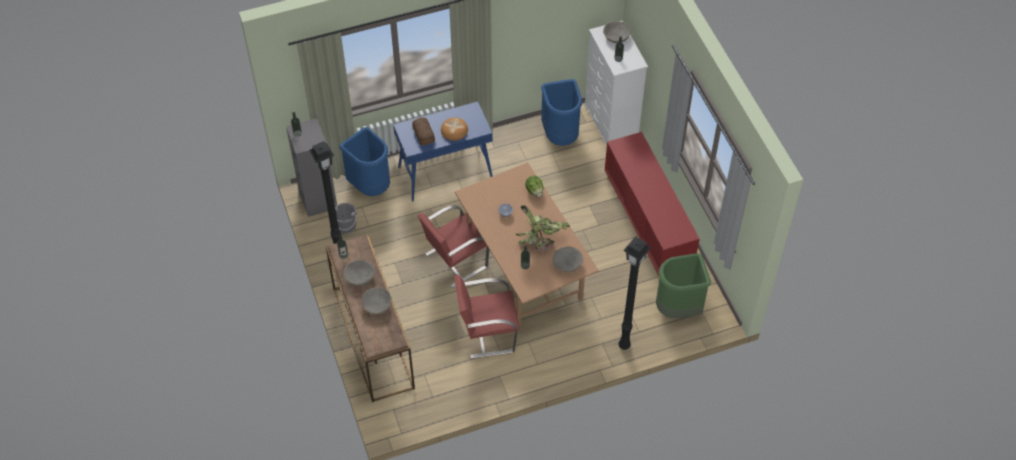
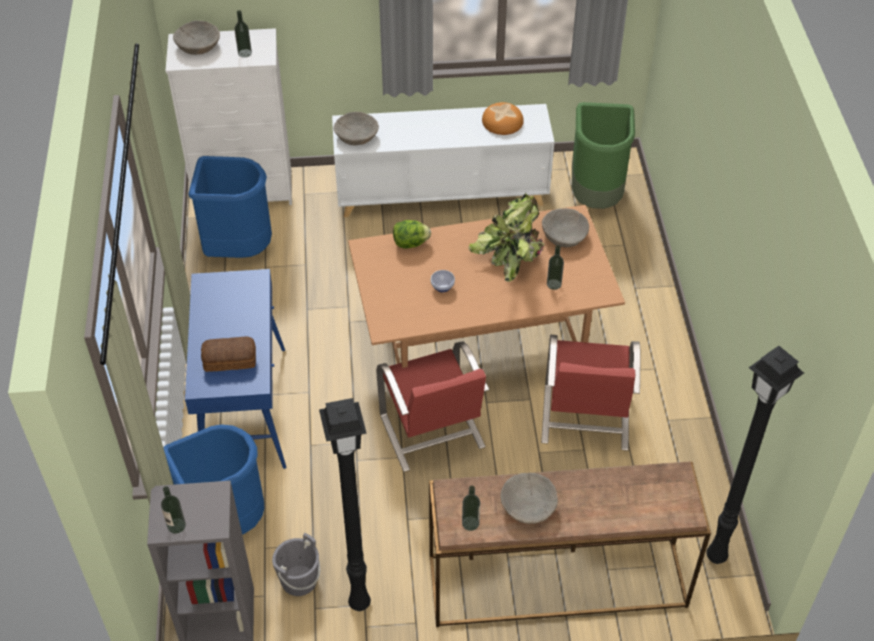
camera: 75 degrees left, 5 degrees down
beige bowl [361,287,391,314] -> beige bowl moved to [333,112,379,145]
bread [441,117,468,141] -> bread moved to [482,102,524,135]
red cabinet [605,132,700,280] -> white cabinet [332,104,554,218]
black floor lamp [618,237,651,350] -> black floor lamp moved to [706,346,804,564]

